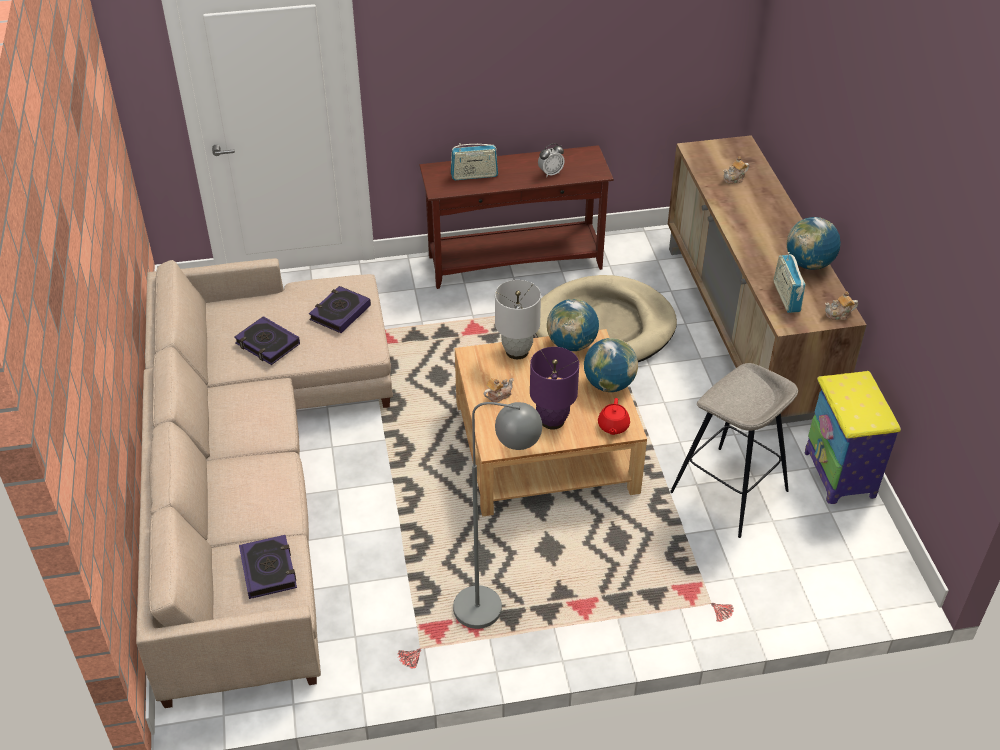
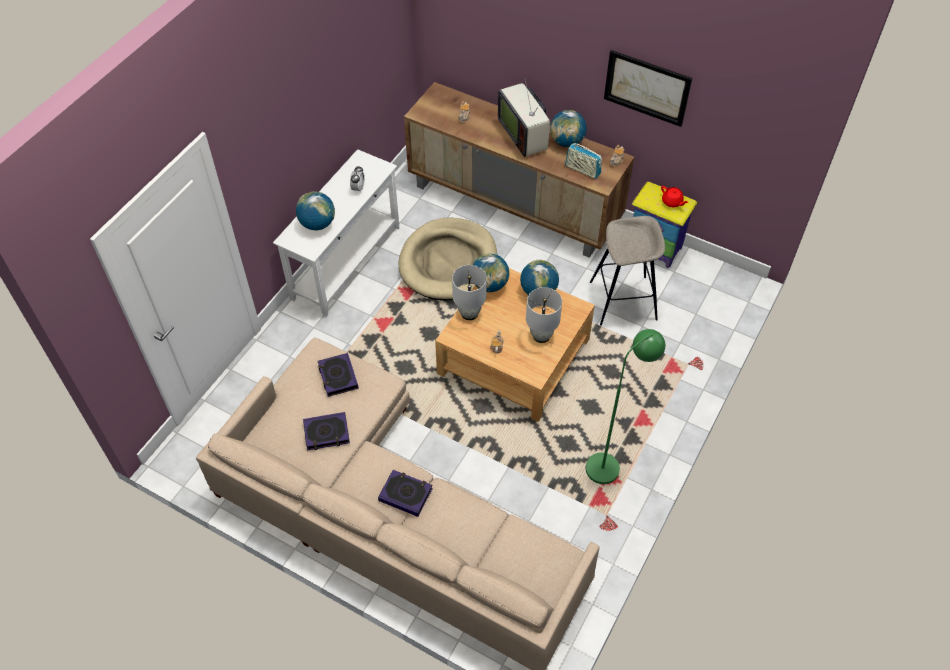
camera: 50 degrees left, 10 degrees up
book [239,535,297,599] -> book moved to [378,470,433,517]
brown console table [419,145,614,289] -> white console table [273,149,399,317]
radio [451,143,498,180] -> globe [296,192,335,230]
grey floor lamp [453,402,542,629] -> green floor lamp [586,329,665,484]
purple table lamp [530,347,579,430] -> white table lamp [526,287,562,343]
red teapot [598,398,630,435] -> red teapot moved to [661,186,688,207]
none -> television [498,77,550,157]
none -> picture [604,50,692,127]

